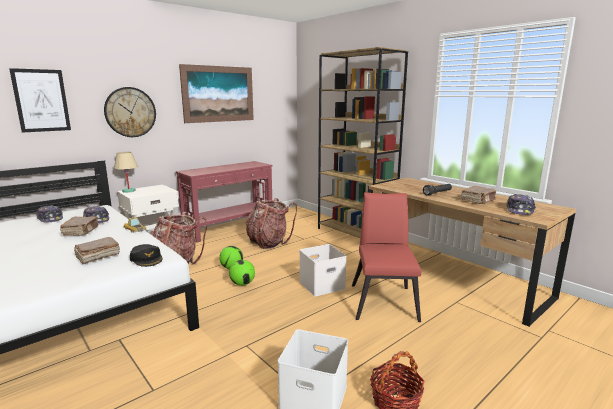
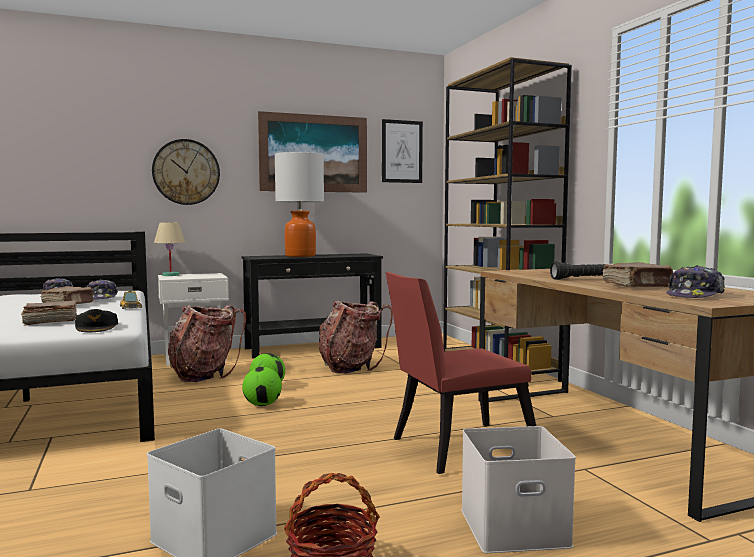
camera: 20 degrees right, 10 degrees down
picture [9,68,71,133] -> picture moved to [382,119,423,183]
red console table [176,161,272,243] -> black console table [242,253,383,358]
white storage box [299,244,347,297] -> white storage box moved to [461,426,576,553]
red chair [352,192,421,322] -> red chair turned 135 degrees counterclockwise [386,272,536,474]
none -> table lamp [275,152,324,257]

